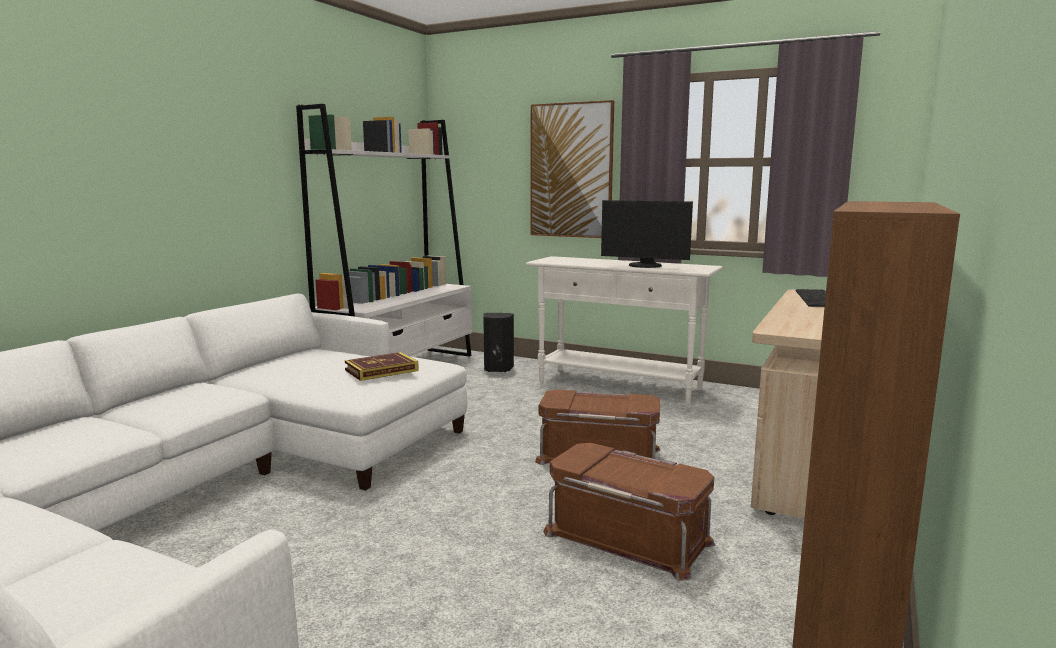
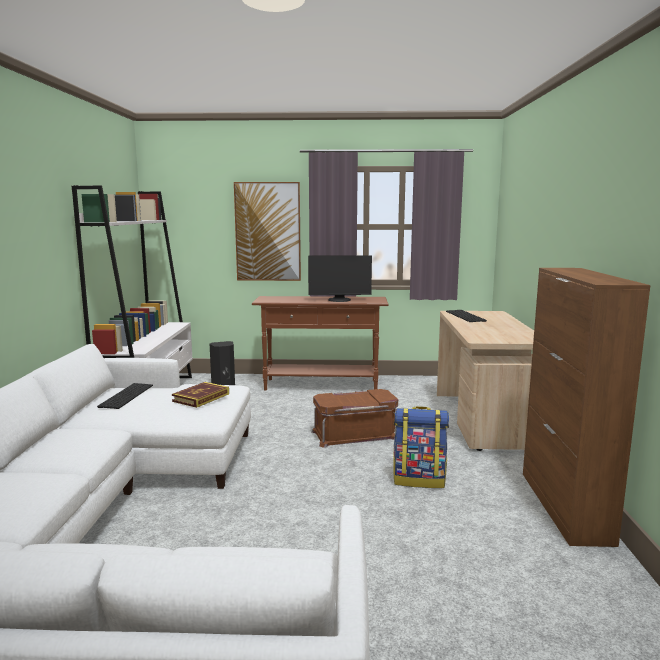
camera: 25 degrees left, 0 degrees up
white console table [526,256,723,404] -> brown console table [252,296,389,390]
brown storage box [543,443,715,581] -> backpack [393,406,449,488]
none -> keyboard [97,383,153,409]

